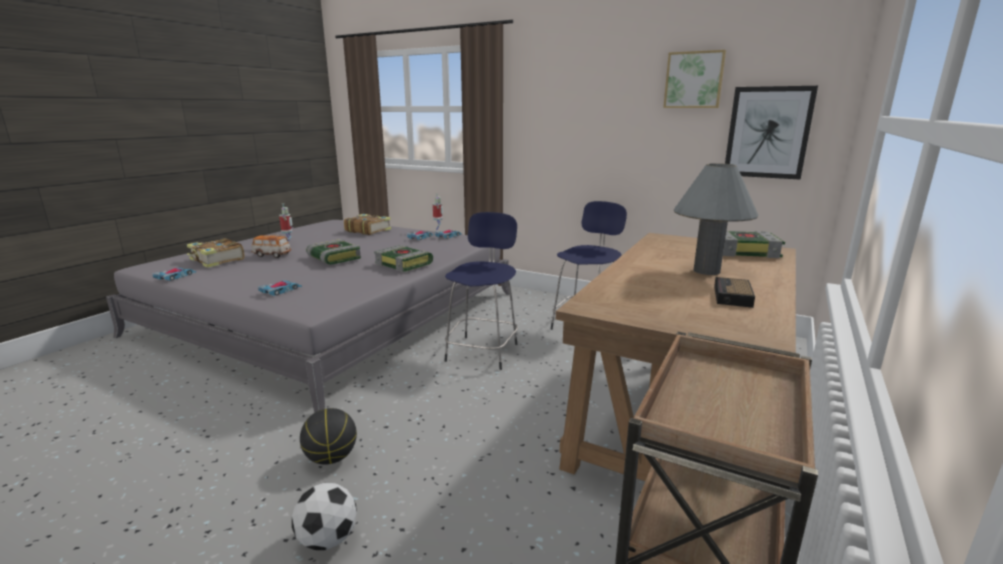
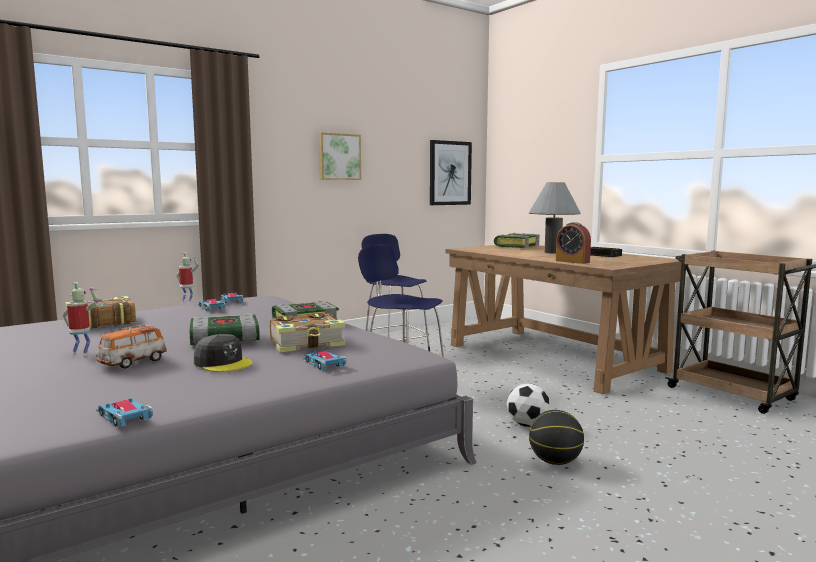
camera: 65 degrees left, 10 degrees down
book [187,238,245,268] -> book moved to [270,312,345,352]
football [292,483,357,550] -> football moved to [507,383,550,427]
picture [663,50,726,108] -> picture moved to [319,132,361,180]
none -> grey cap [194,334,253,372]
none -> alarm clock [556,222,591,264]

